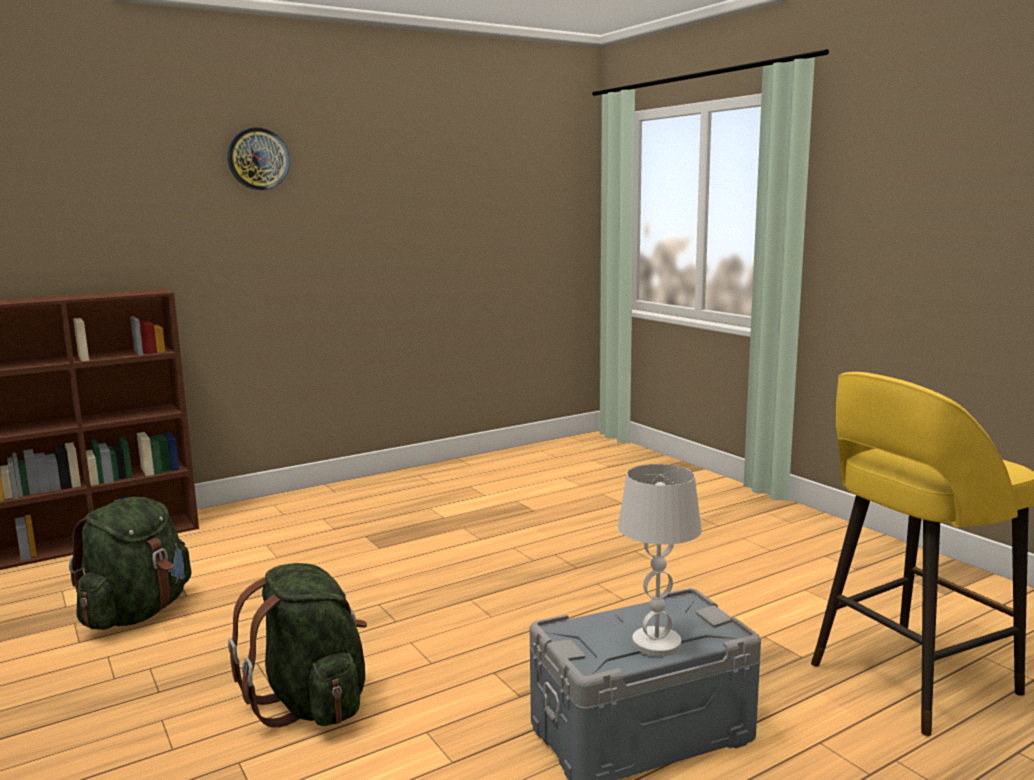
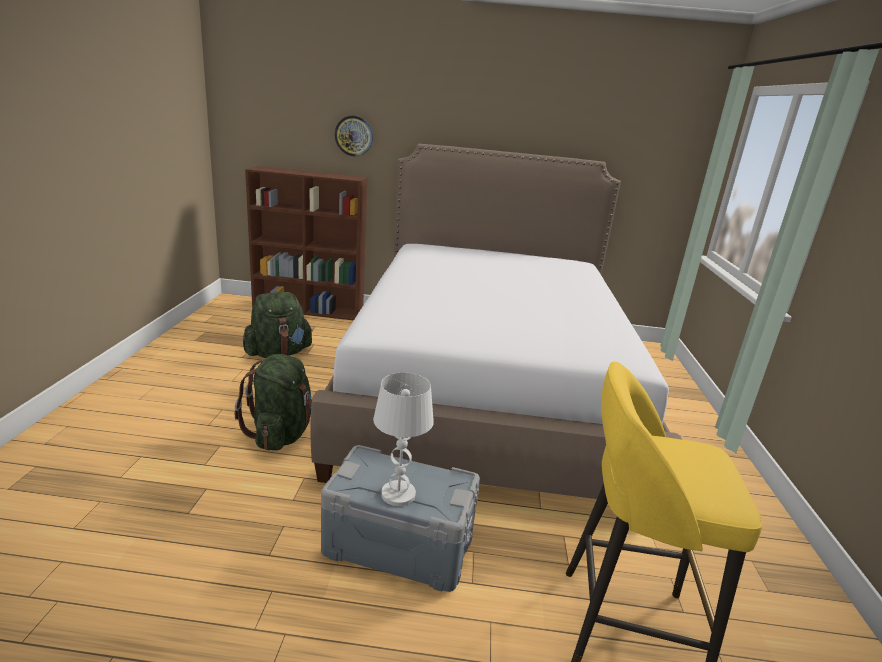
camera: 35 degrees right, 10 degrees up
wall clock [227,127,290,190] -> wall clock moved to [334,115,373,156]
none -> bed [310,144,682,499]

